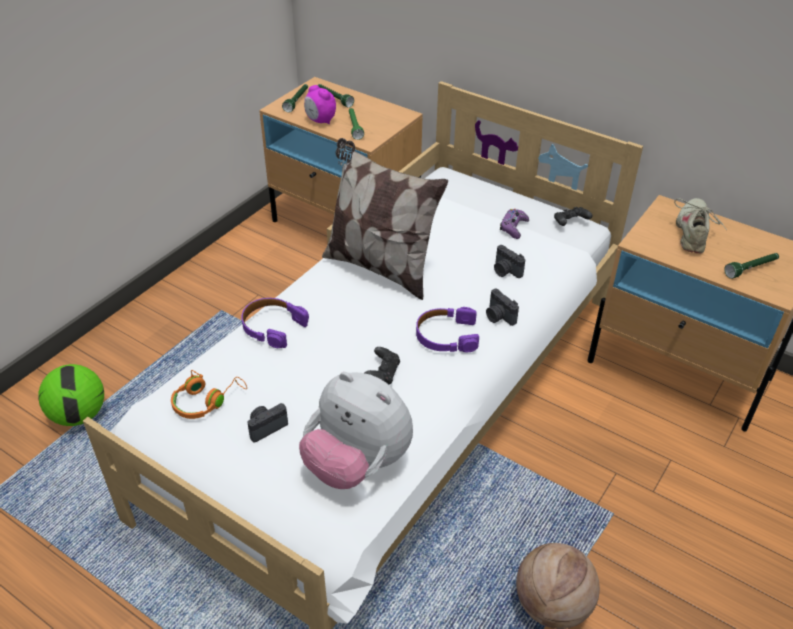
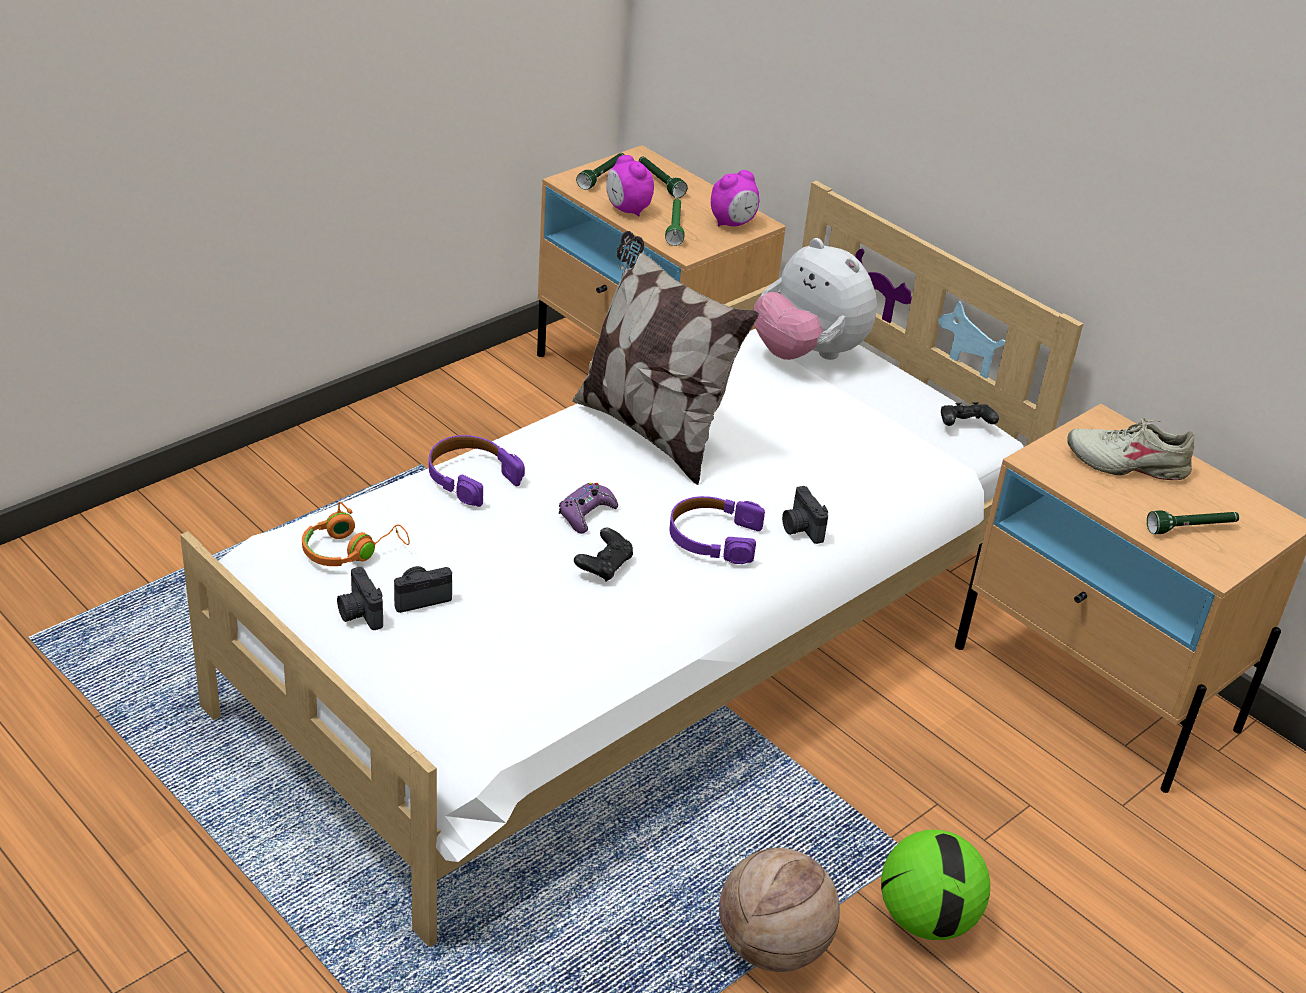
camera: 10 degrees right, 5 degrees down
football [38,364,104,426] -> football moved to [881,830,990,940]
plush toy [299,372,413,489] -> plush toy moved to [753,238,877,360]
camera [494,245,525,278] -> camera moved to [337,567,383,630]
purple game controller [500,209,529,239] -> purple game controller moved to [559,483,618,534]
beige shoe [674,198,727,253] -> beige shoe turned 105 degrees counterclockwise [1067,418,1194,480]
none -> alarm clock [711,170,759,227]

